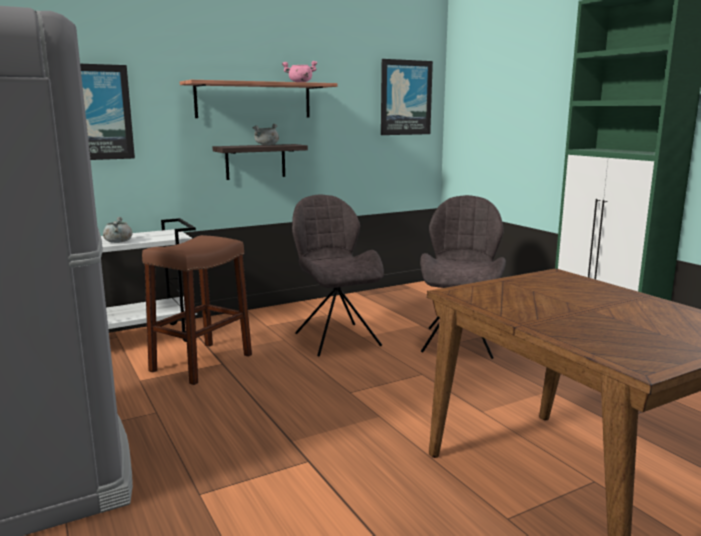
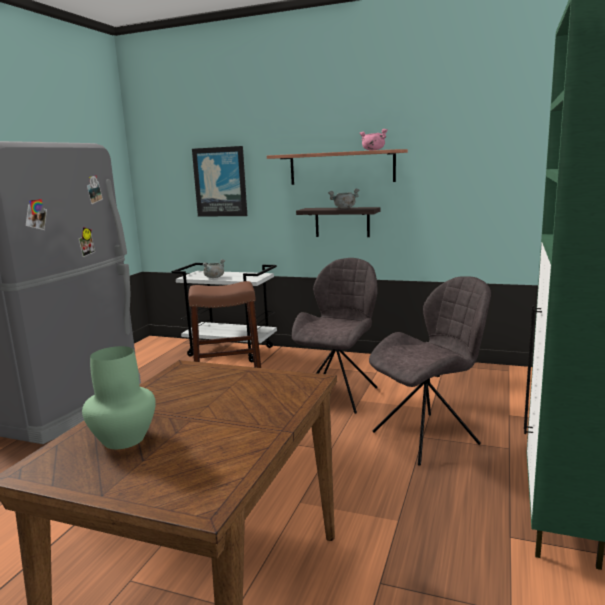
camera: 50 degrees right, 0 degrees up
picture [381,59,433,135] -> none
none -> green vase [82,346,156,449]

